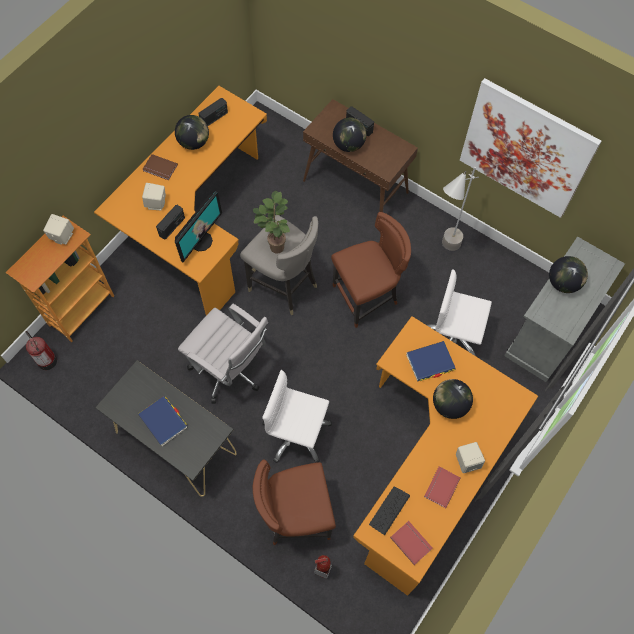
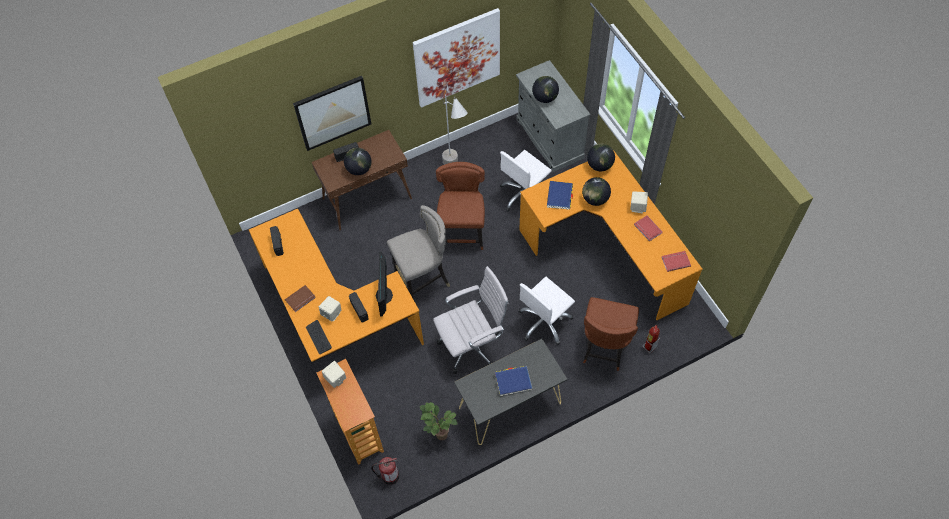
camera: 60 degrees left, 5 degrees down
globe [175,115,209,150] -> globe moved to [587,144,615,171]
monitor [175,191,222,262] -> monitor turned 150 degrees counterclockwise [375,252,393,317]
potted plant [253,191,290,254] -> potted plant moved to [420,402,458,440]
keyboard [369,487,410,535] -> keyboard moved to [306,320,332,354]
none -> picture [293,76,371,151]

